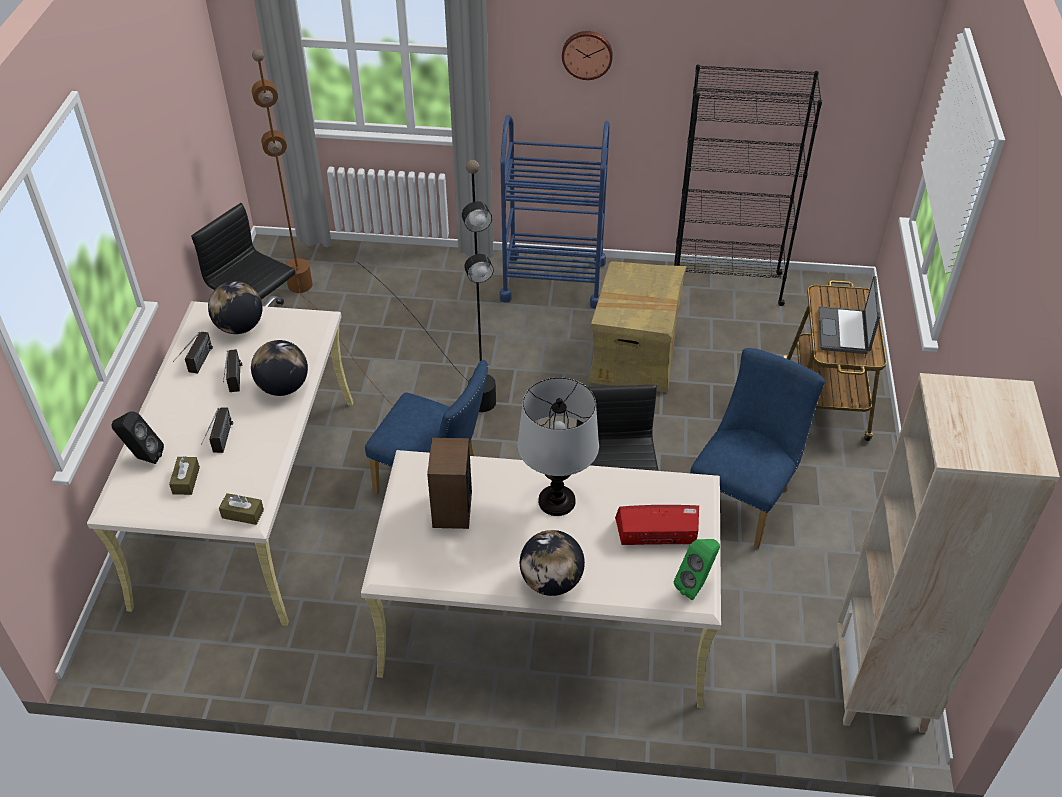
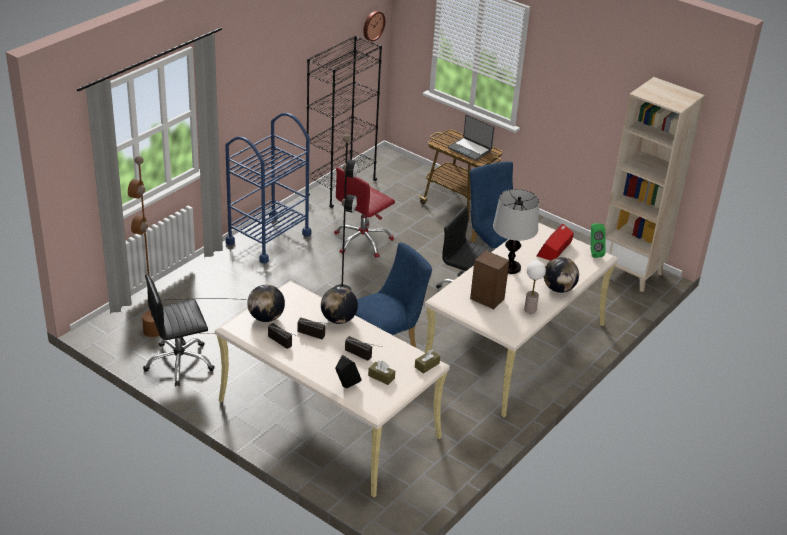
camera: 60 degrees left, 10 degrees down
wall clock [562,31,613,80] -> wall clock moved to [363,11,385,41]
cardboard box [588,261,686,393] -> red office chair [334,167,395,258]
none -> table lamp [524,261,546,313]

